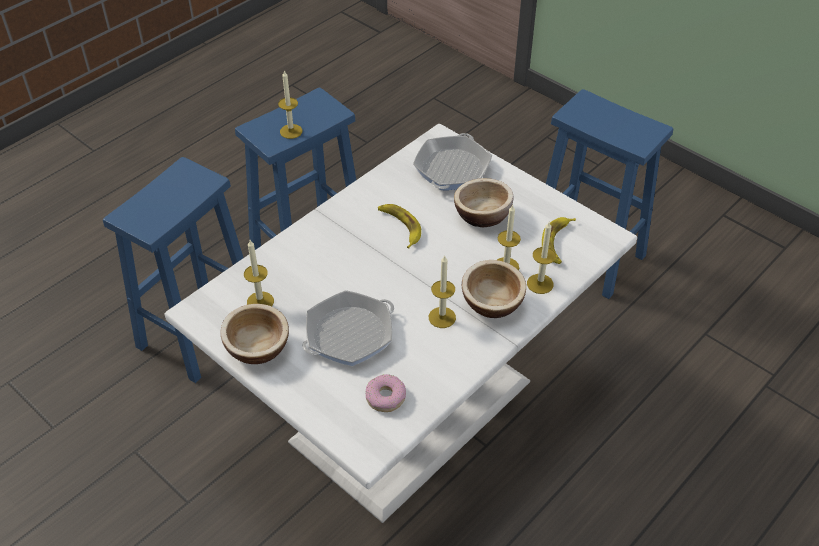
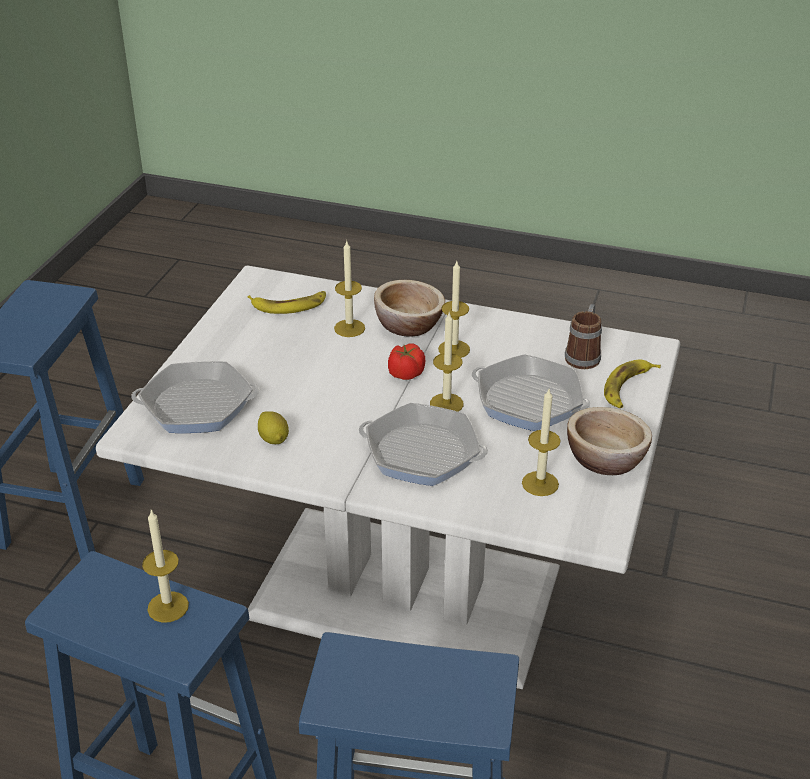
camera: 115 degrees left, 10 degrees down
donut [366,374,406,412] -> mug [565,304,602,369]
banana [378,204,421,248] -> banana moved to [604,359,661,408]
bowl [454,178,513,227] -> none
candle [527,222,556,294] -> candle moved to [430,313,464,412]
none -> lemon [258,411,289,444]
none -> frying pan [359,403,488,486]
none -> tomato [388,343,425,380]

